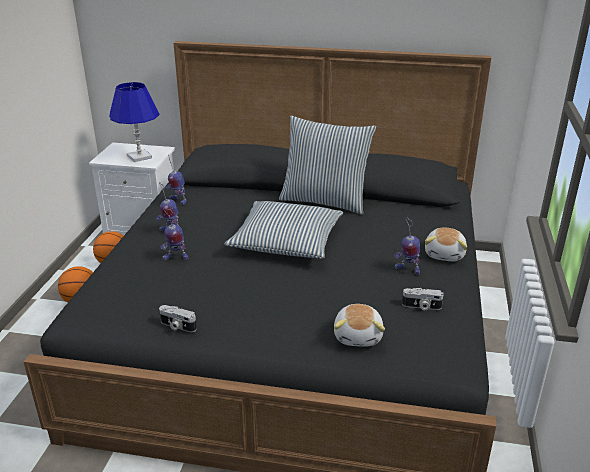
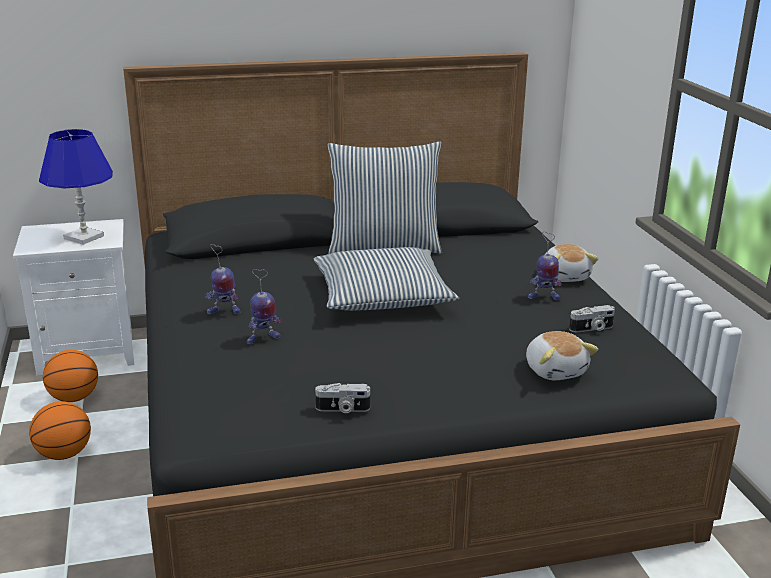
camera: 25 degrees left, 5 degrees down
toy robot [165,154,187,205] -> none

